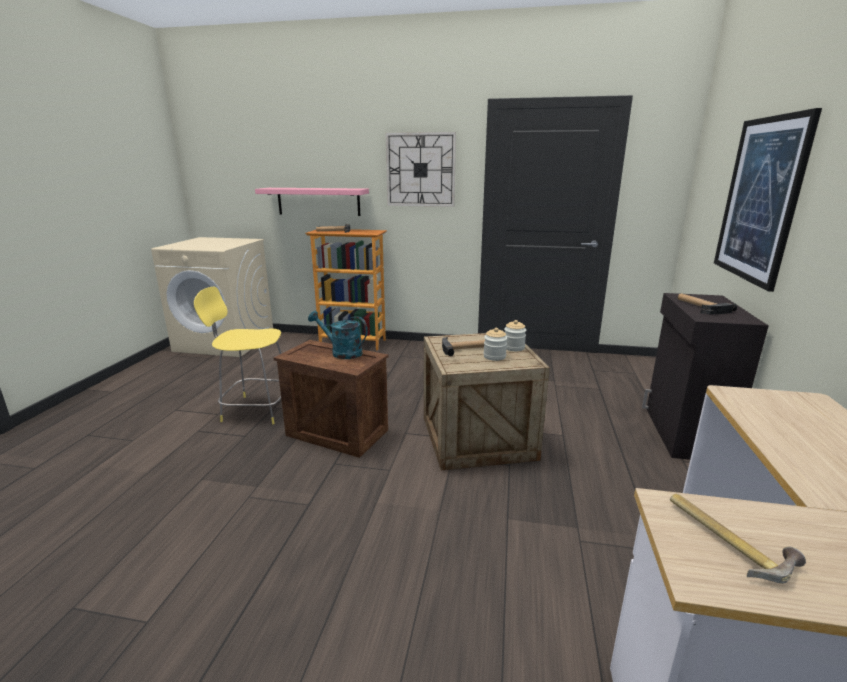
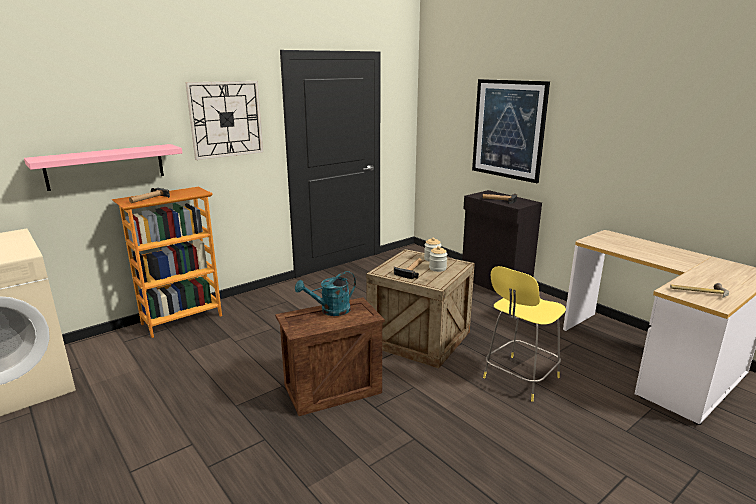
camera: 50 degrees left, 0 degrees up
yellow stool [194,287,282,424] -> yellow stool moved to [483,266,566,402]

